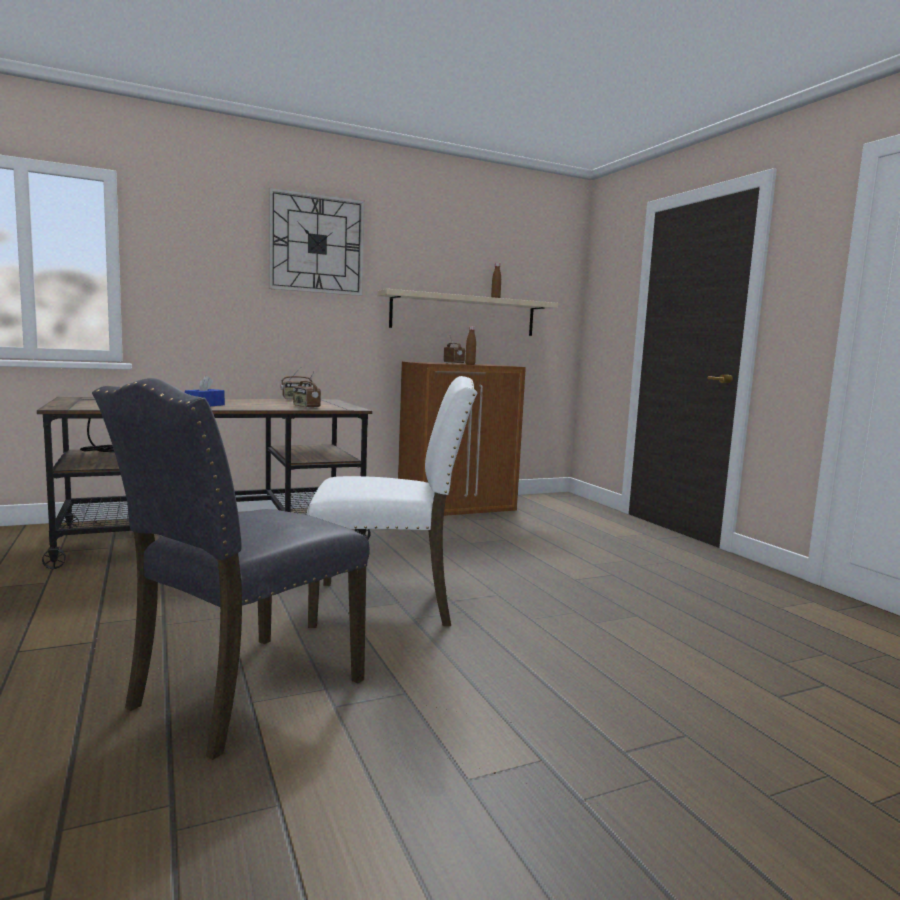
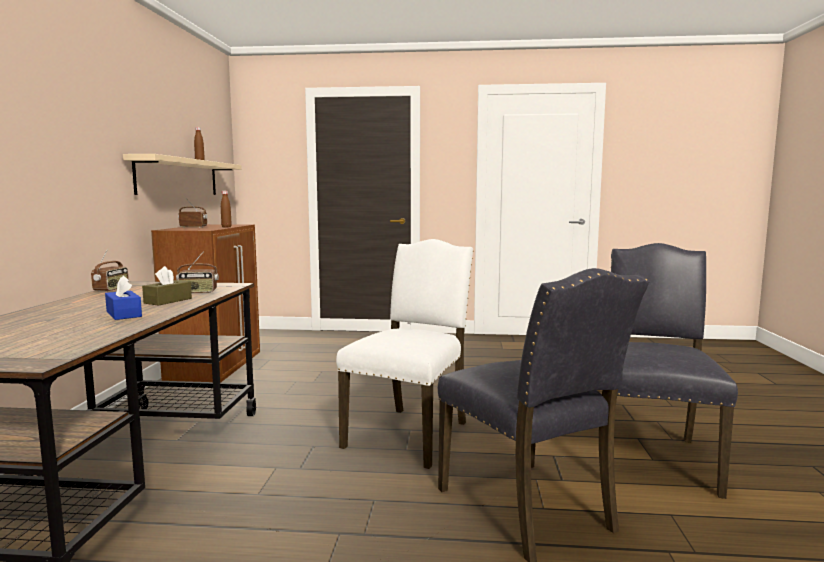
camera: 60 degrees left, 0 degrees up
wall clock [269,187,365,296] -> none
none -> brown tissue box [142,266,192,306]
none -> grey chair [611,243,738,499]

